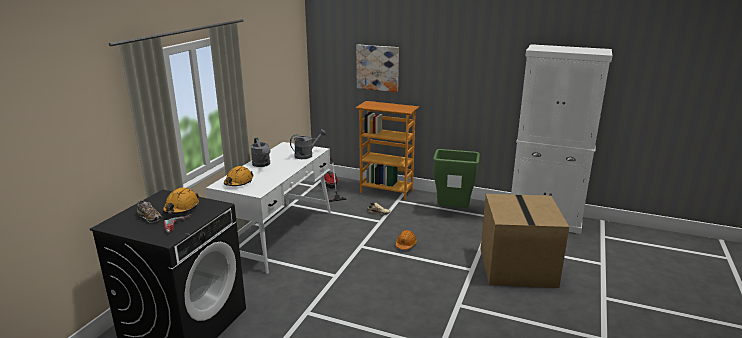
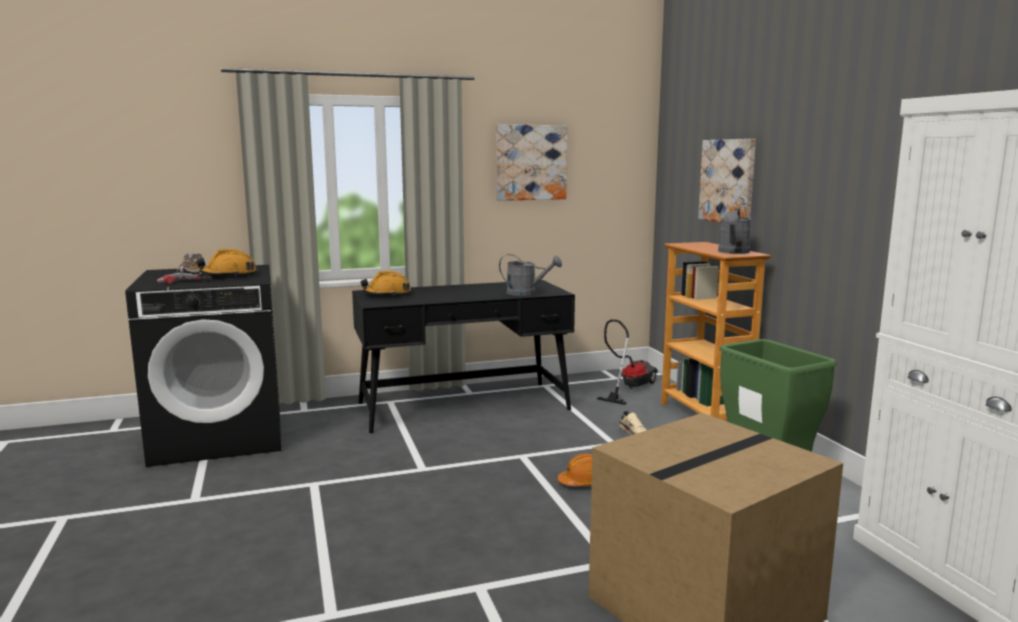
camera: 50 degrees right, 10 degrees down
white desk [206,142,331,274] -> black desk [352,280,575,433]
grey watering can [251,138,270,167] -> grey watering can moved to [718,208,751,254]
none -> picture [496,124,567,201]

